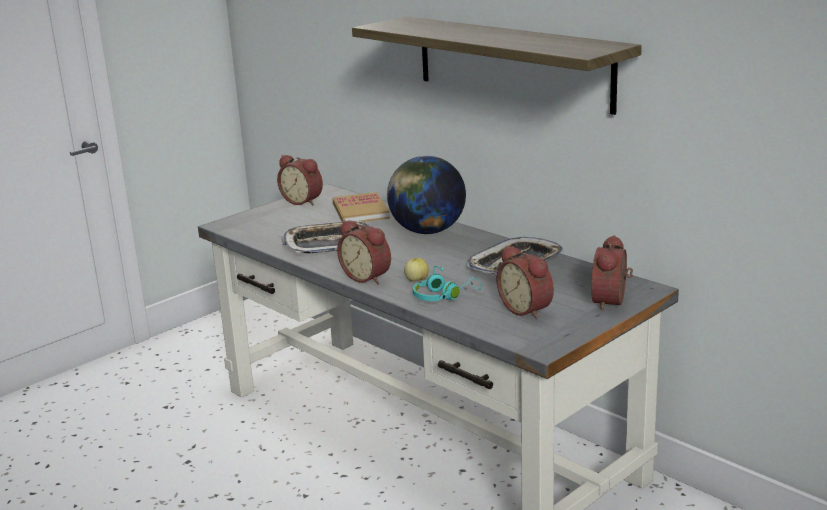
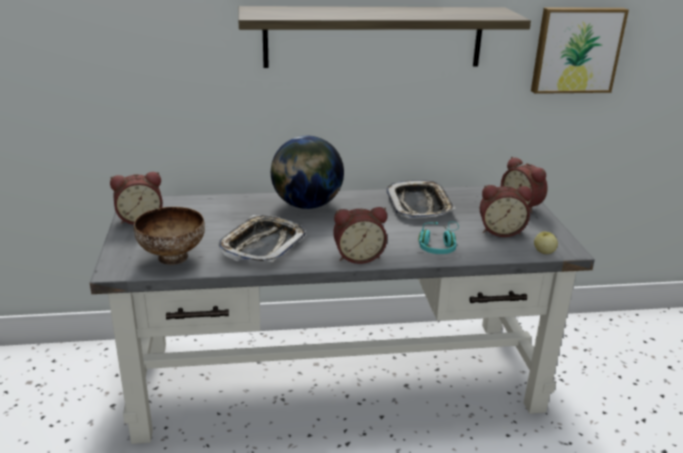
camera: 55 degrees left, 5 degrees up
book [332,192,390,222] -> none
apple [404,258,429,282] -> apple moved to [534,232,558,254]
none -> bowl [134,207,205,265]
none -> picture [531,7,629,94]

